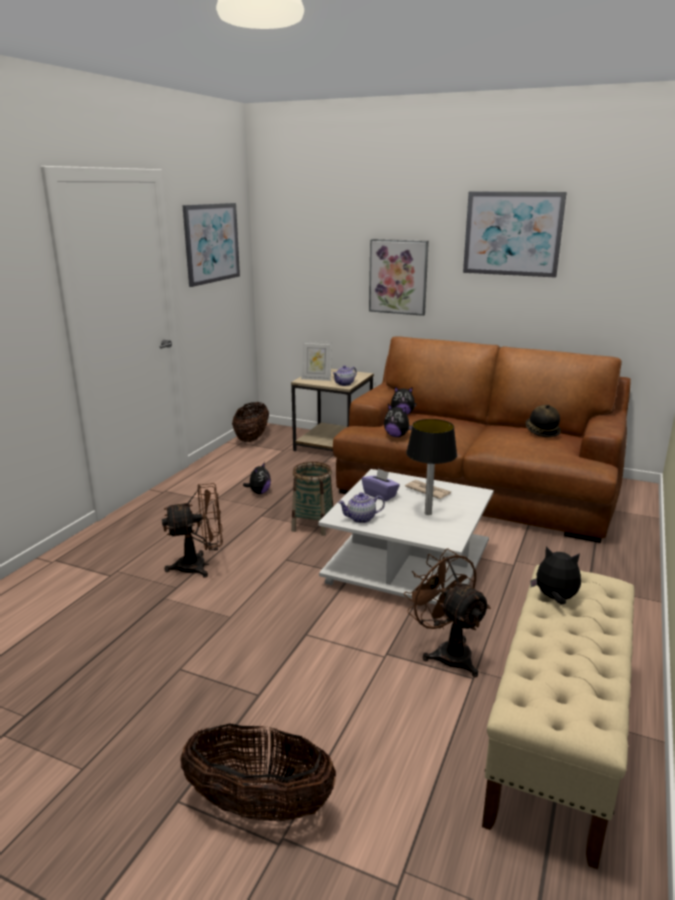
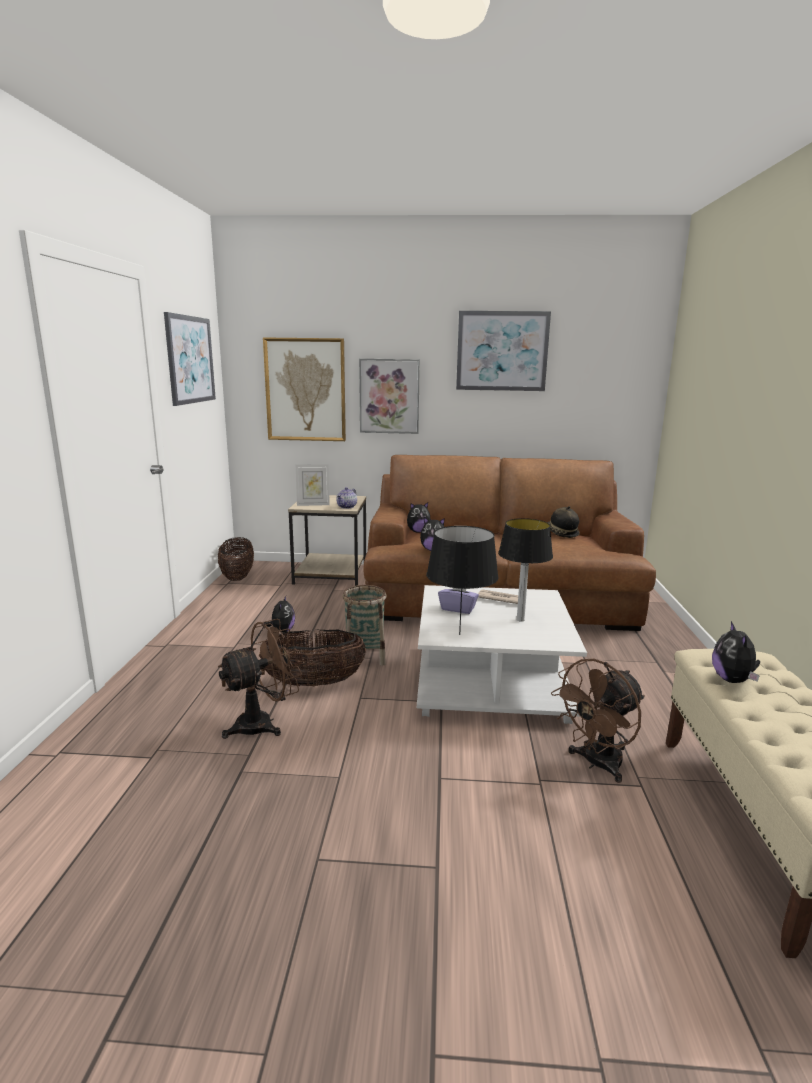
camera: 20 degrees left, 5 degrees down
basket [180,723,336,822] -> basket moved to [259,629,366,687]
teapot [338,492,385,523] -> black table lamp [426,526,499,635]
brown fan [404,548,491,677] -> brown fan turned 75 degrees counterclockwise [551,659,645,783]
plush toy [530,546,581,605] -> plush toy turned 90 degrees counterclockwise [712,621,760,683]
none -> picture [263,337,346,441]

